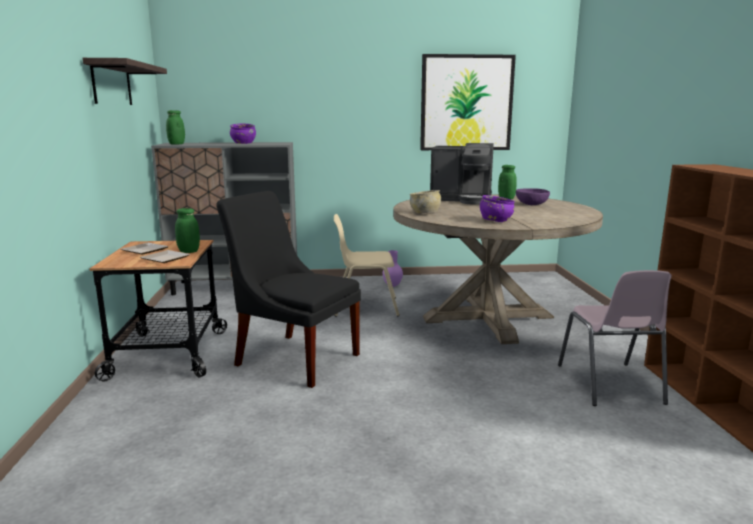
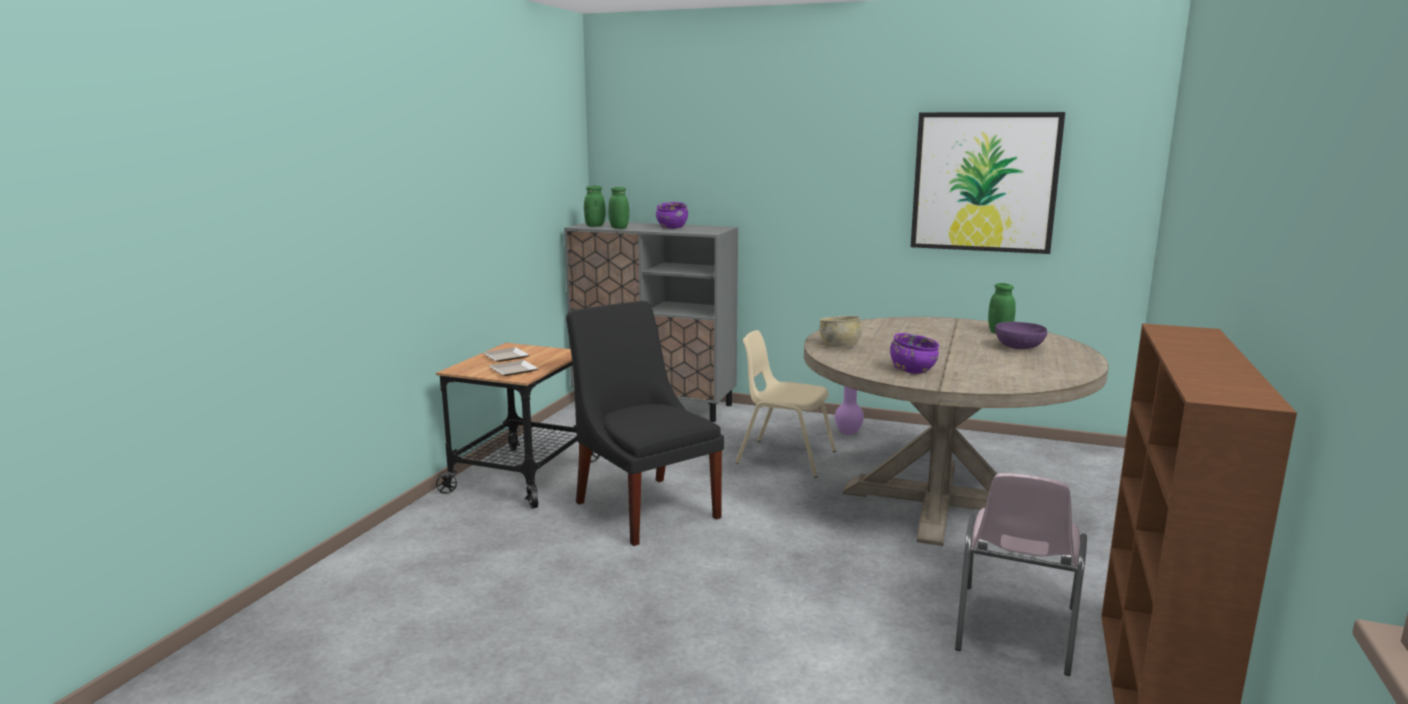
camera: 25 degrees right, 0 degrees up
shelf [83,58,167,105] -> none
green jar [175,208,200,253] -> green jar moved to [608,187,629,229]
coffee machine [430,143,494,205] -> none

